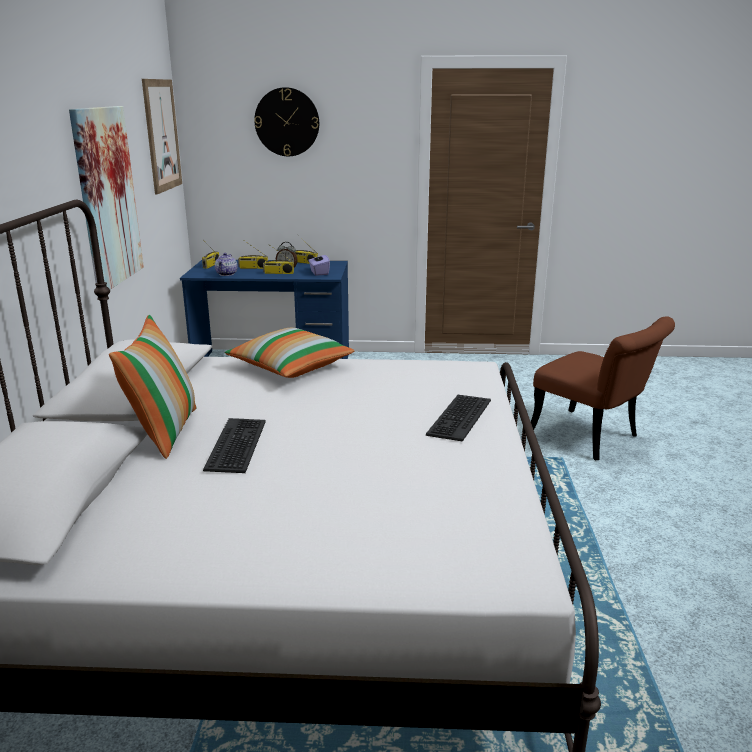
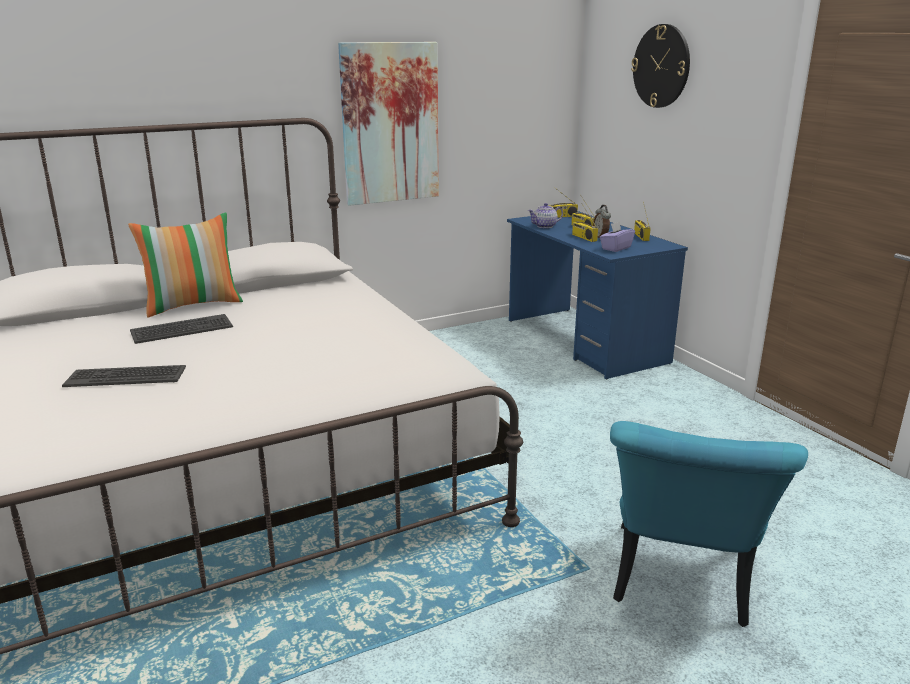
camera: 60 degrees right, 0 degrees up
picture [142,79,182,194] -> none
pillow [225,328,355,378] -> none
keyboard [426,395,491,442] -> keyboard moved to [62,365,186,387]
brown chair [531,316,675,460] -> turquoise chair [610,421,808,627]

